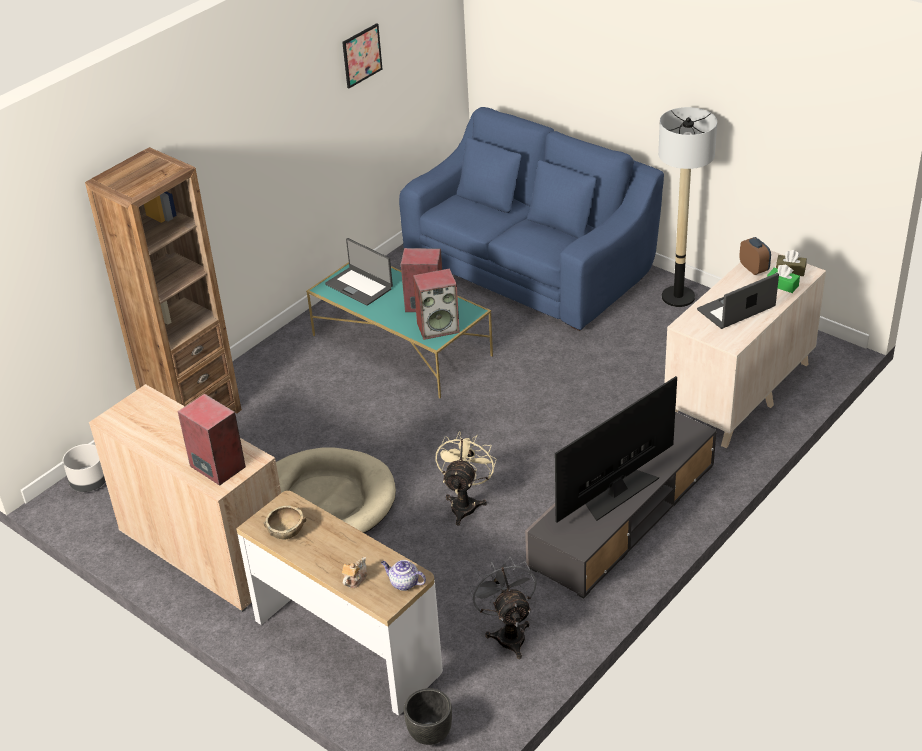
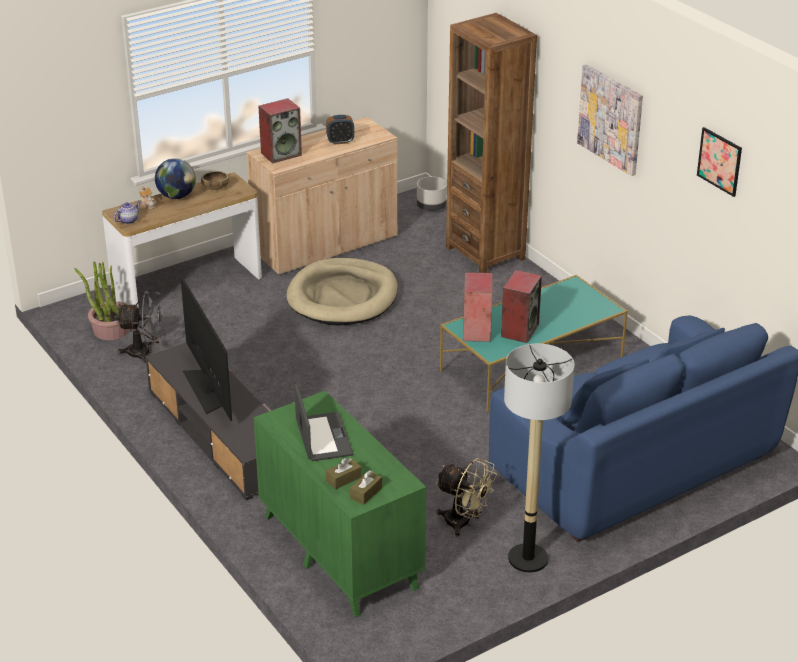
camera: 105 degrees right, 5 degrees down
laptop [325,238,393,306] -> none
black planter [404,688,452,745] -> none
beige fan [435,431,497,525] -> beige fan moved to [436,458,497,537]
beige dresser [664,250,826,448] -> green dresser [254,391,426,618]
alarm clock [739,237,771,275] -> alarm clock moved to [326,115,354,145]
green tissue box [767,264,800,293] -> brown tissue box [326,457,362,489]
none -> potted plant [75,261,130,340]
none -> globe [155,158,196,199]
none -> picture [577,65,643,176]

